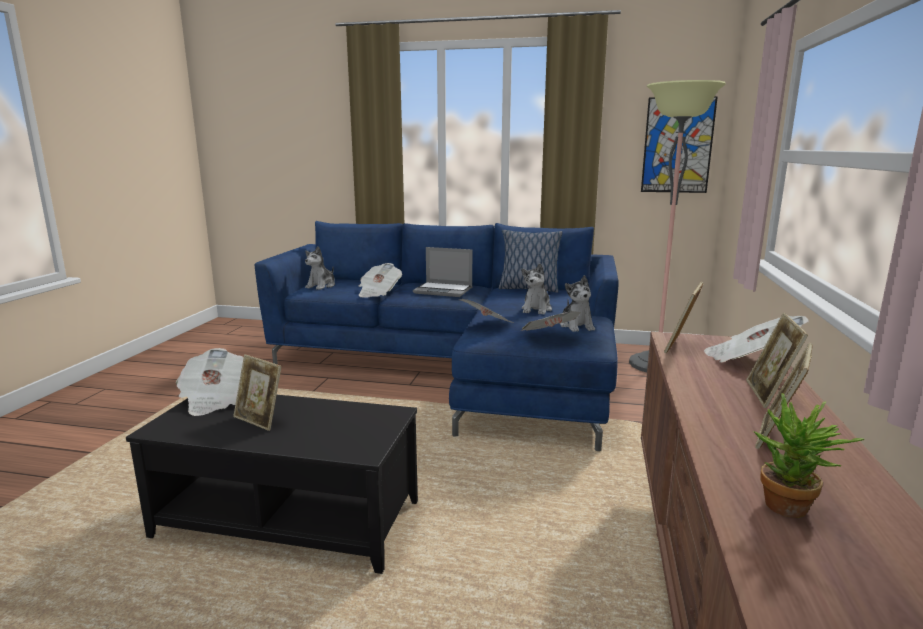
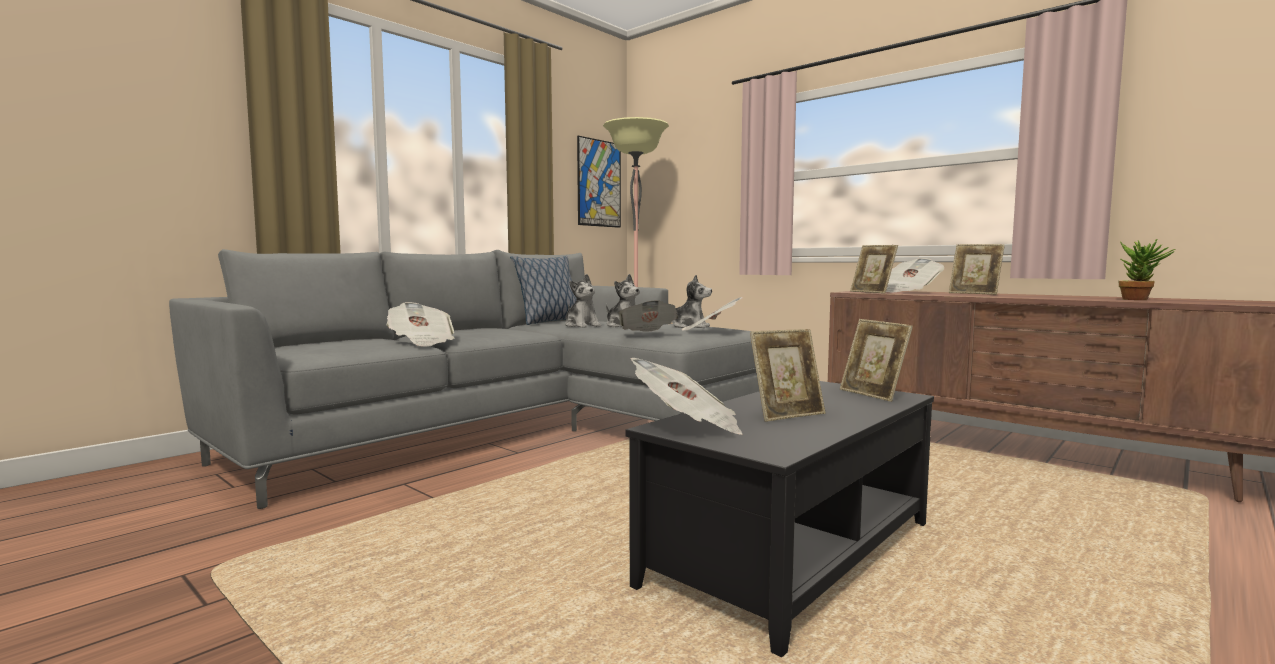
camera: 60 degrees left, 10 degrees down
blue sofa [255,221,619,451] -> grey sofa [169,249,759,509]
plush toy [305,246,335,290] -> plush toy moved to [565,274,601,328]
laptop [413,247,472,297] -> none
picture frame [755,343,813,449] -> picture frame moved to [840,319,913,402]

